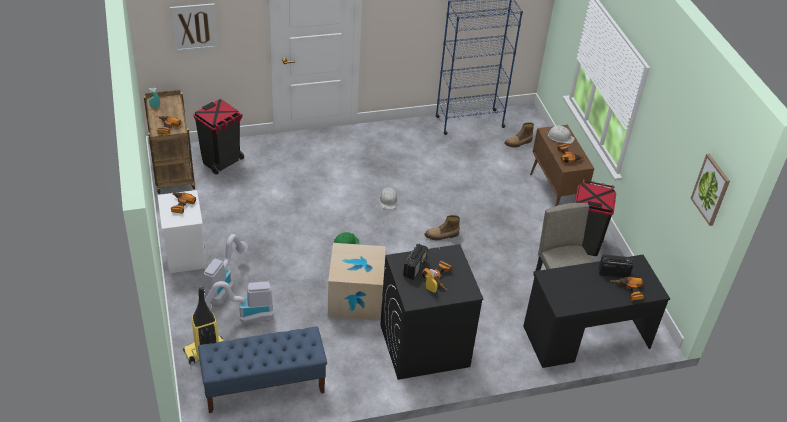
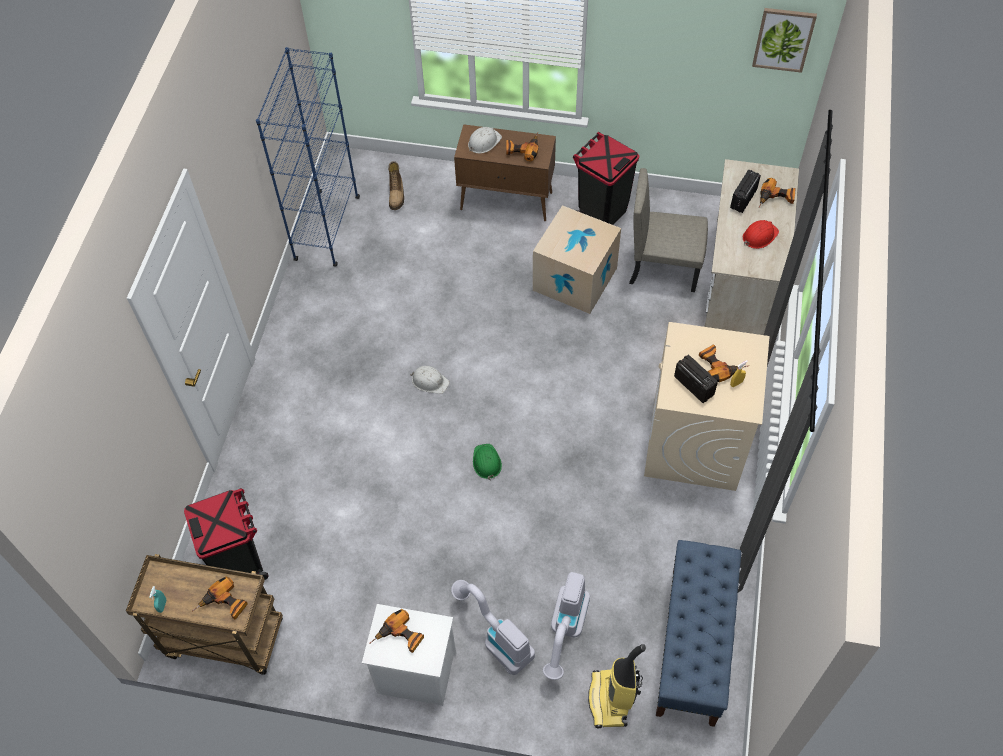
camera: 60 degrees left, 15 degrees up
picture [170,3,218,53] -> none
cardboard box [328,243,385,321] -> cardboard box moved to [533,205,621,314]
black washing machine [380,244,484,380] -> beige washing machine [644,322,770,491]
boot [425,215,460,240] -> none
black desk [523,255,670,368] -> beige desk [704,159,799,335]
none -> red hard hat [743,220,779,249]

